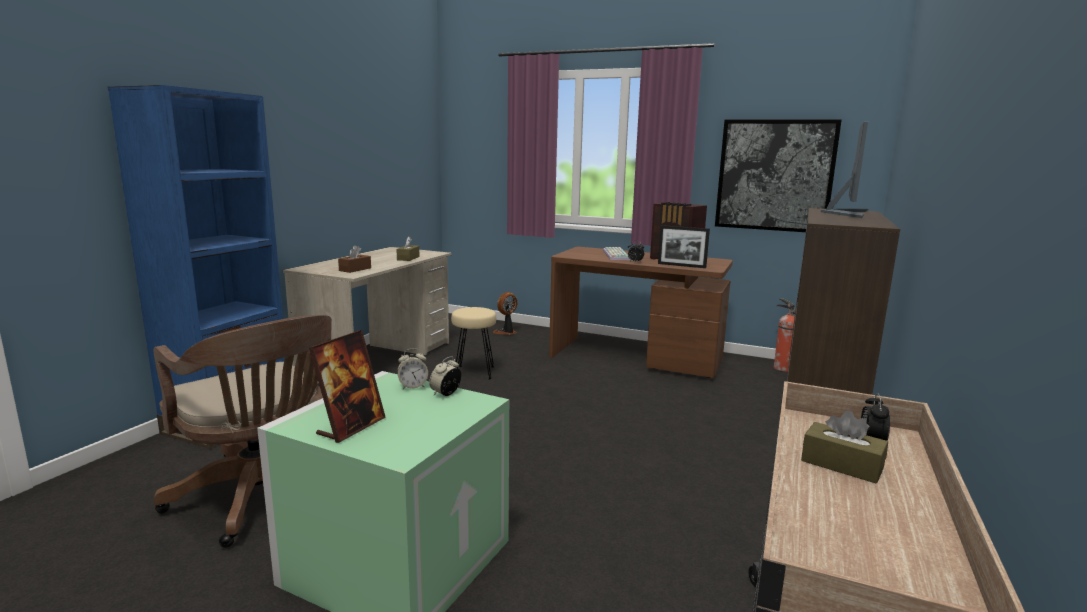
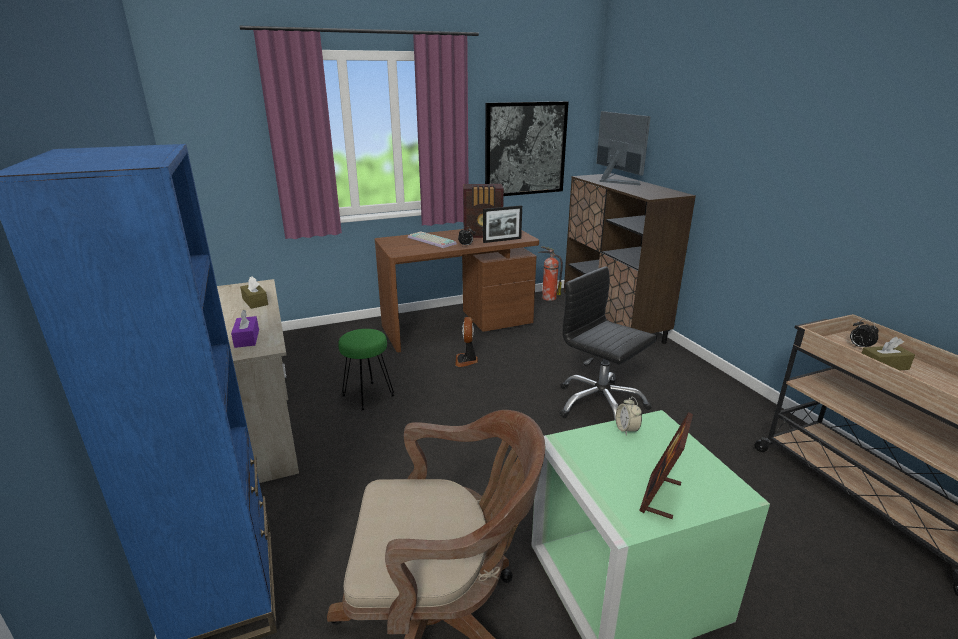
camera: 45 degrees left, 10 degrees up
picture frame [309,330,386,443] -> picture frame turned 135 degrees counterclockwise [639,412,693,519]
brown tissue box [338,245,371,273] -> purple tissue box [231,310,259,348]
alarm clock [397,348,428,389] -> none
beige stool [451,307,496,379] -> green stool [338,329,395,411]
fan [493,292,517,335] -> fan moved to [455,317,478,367]
none -> black office chair [560,266,657,420]

